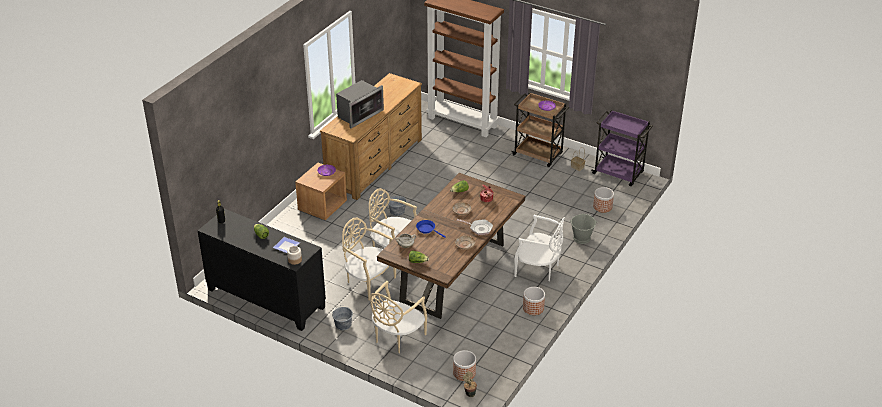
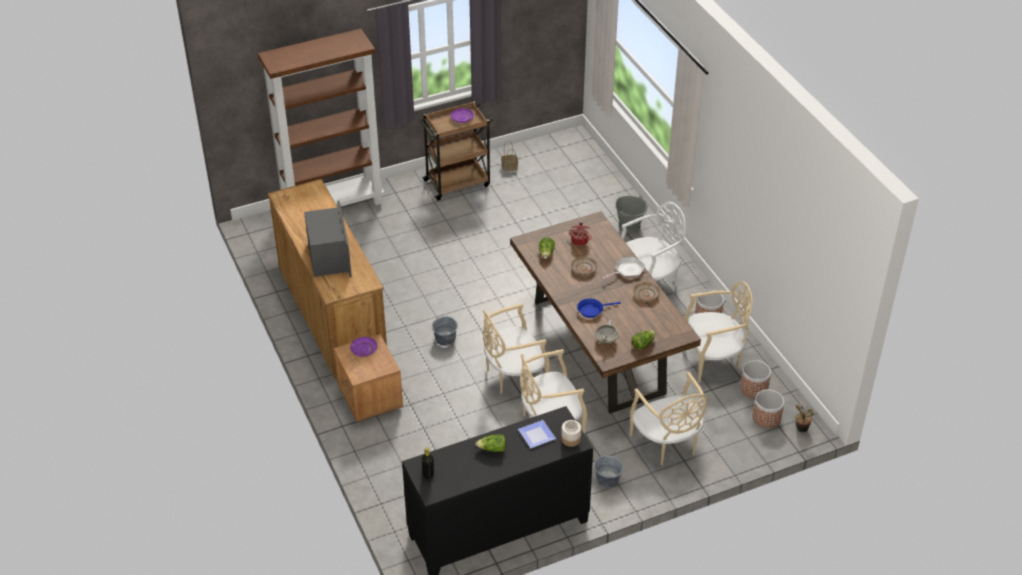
camera: 55 degrees left, 5 degrees up
purple cart [591,110,653,186] -> none
planter [593,187,614,213] -> planter moved to [740,360,771,398]
none -> beige chair [684,282,753,383]

